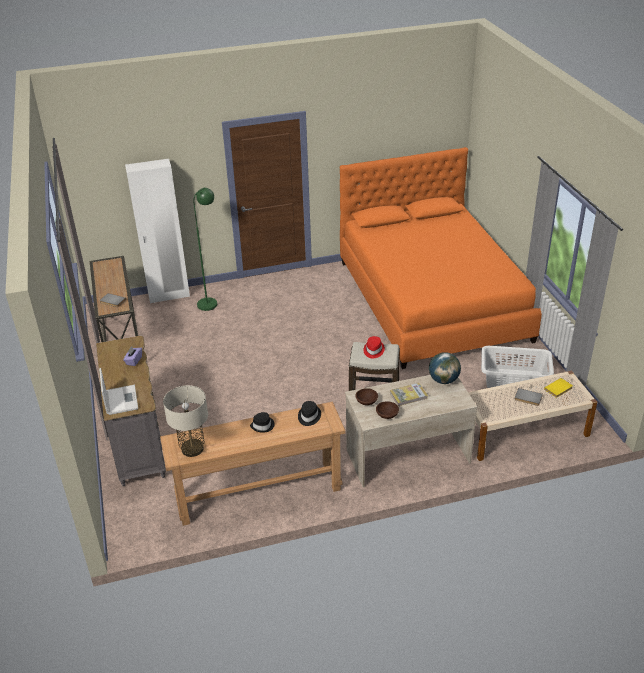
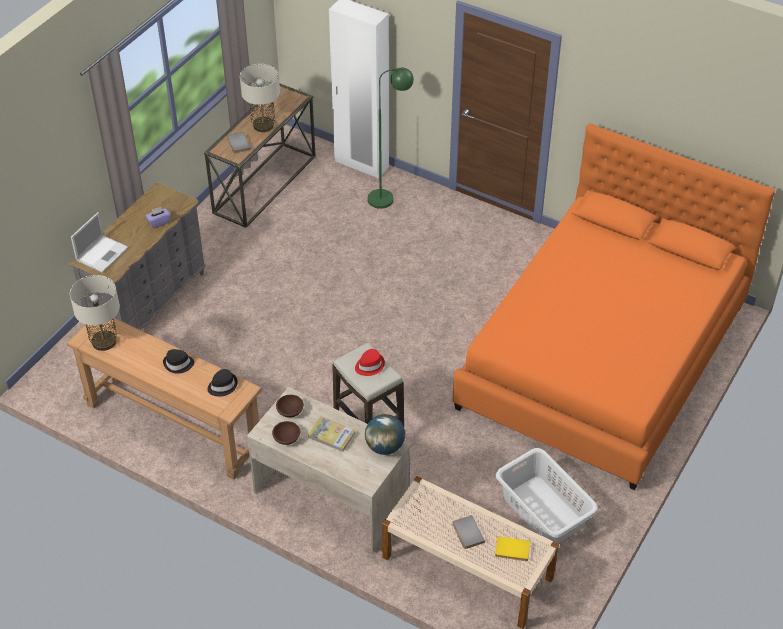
camera: 45 degrees right, 10 degrees up
none -> table lamp [240,64,280,132]

